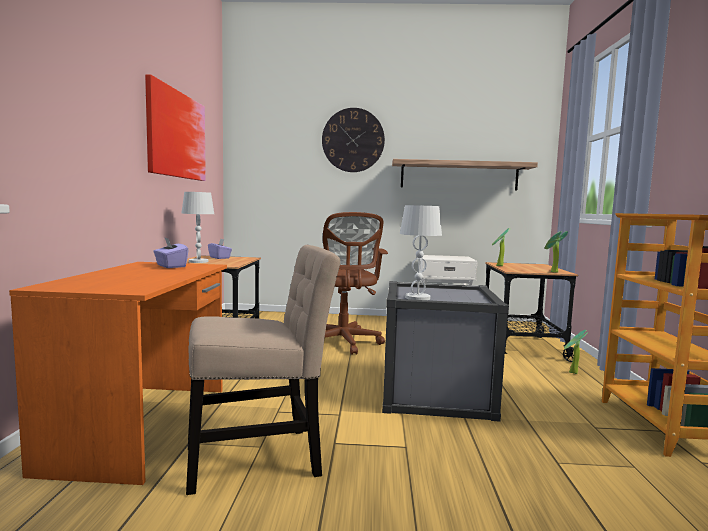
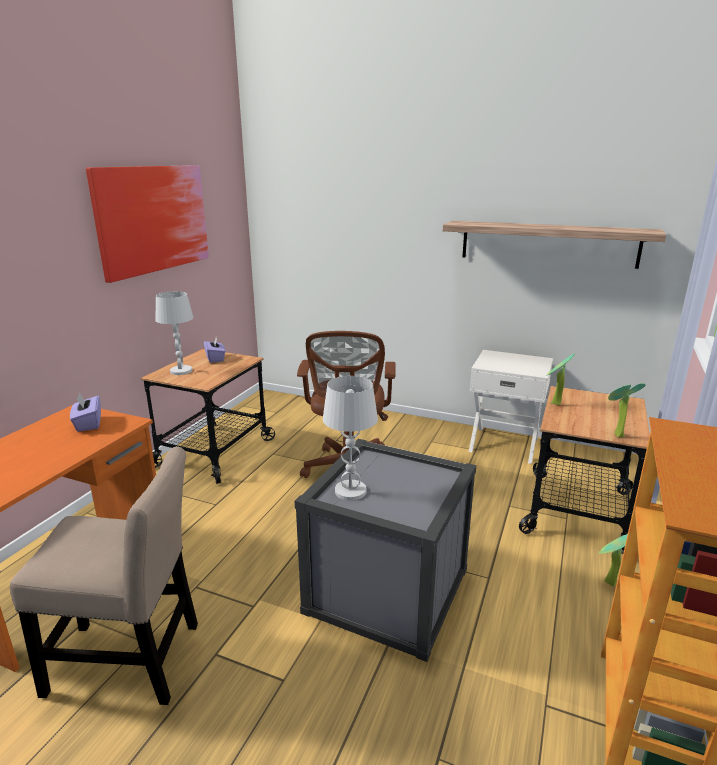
camera: 20 degrees right, 15 degrees up
wall clock [322,108,385,172] -> none

